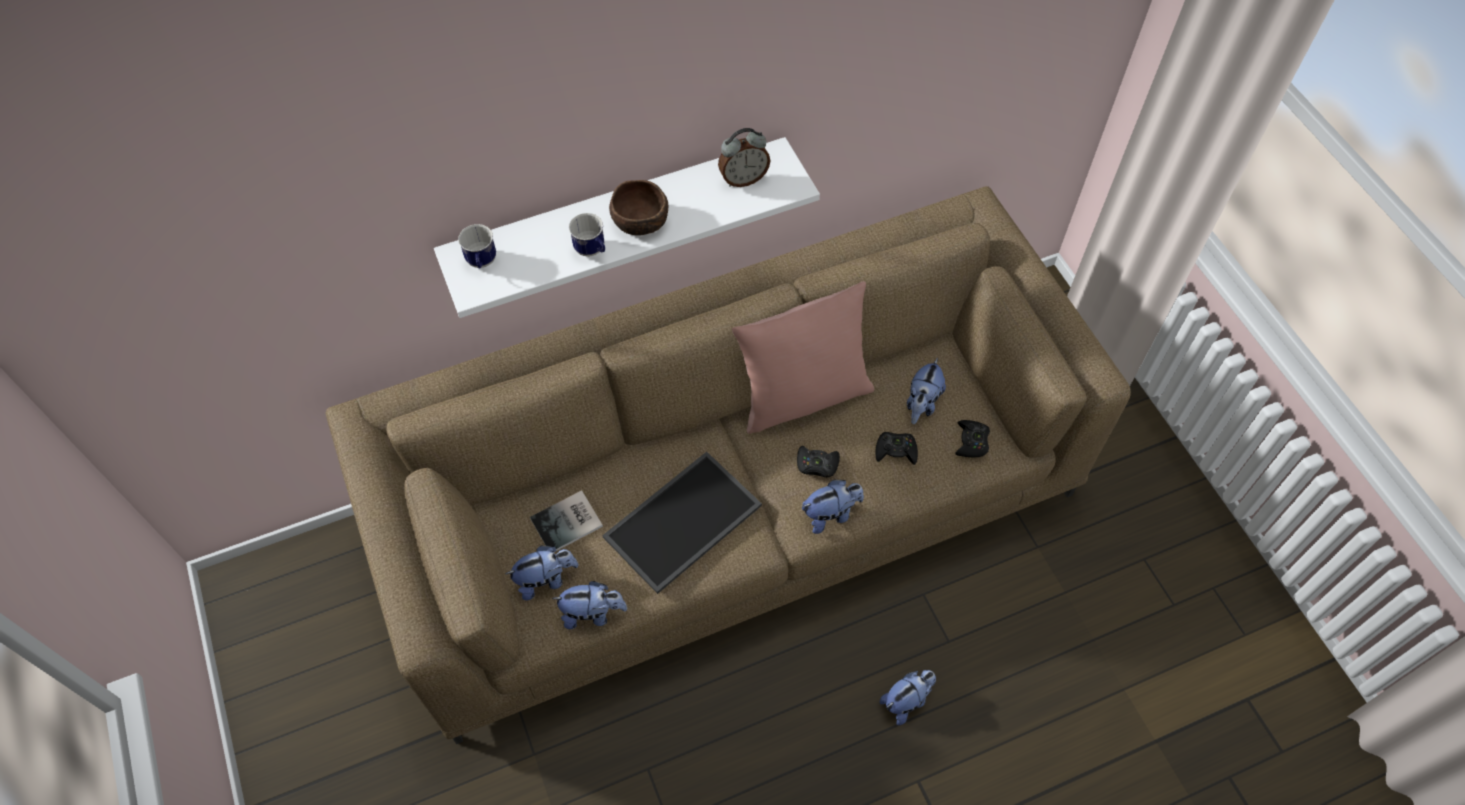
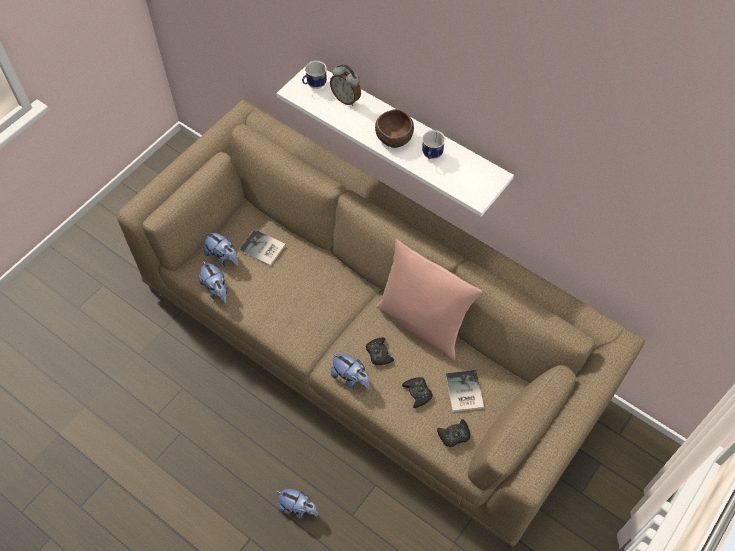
camera: 60 degrees right, 0 degrees up
mug [569,213,605,257] -> mug moved to [422,130,445,159]
tray [602,452,762,594] -> none
alarm clock [718,128,771,187] -> alarm clock moved to [330,64,361,106]
plush toy [907,358,946,424] -> book [446,370,484,412]

